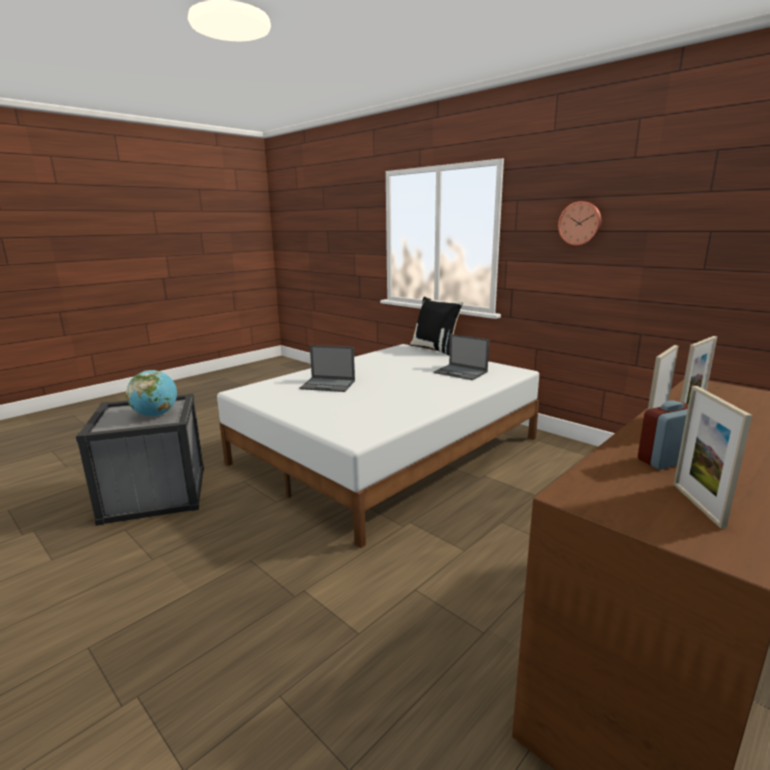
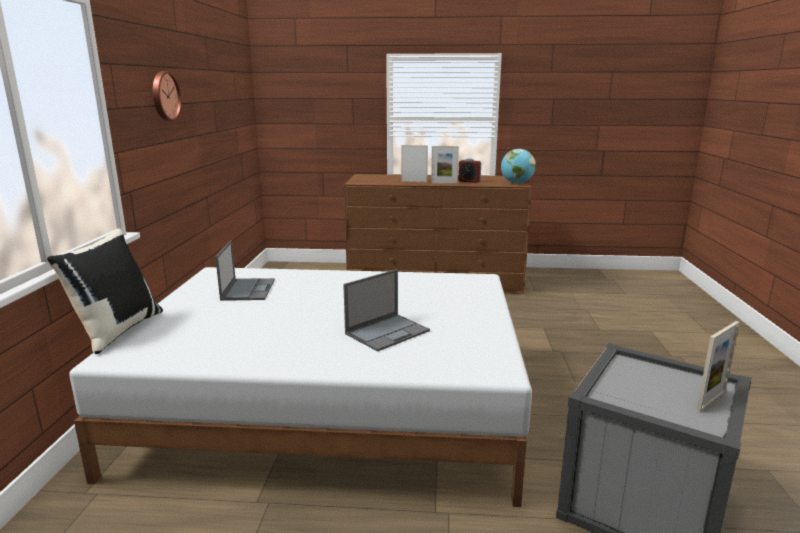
camera: 130 degrees left, 0 degrees up
globe [126,370,177,417] -> globe moved to [501,149,536,184]
laptop [300,345,355,392] -> laptop turned 75 degrees clockwise [343,269,430,352]
picture frame [673,386,752,529] -> picture frame moved to [696,321,740,412]

